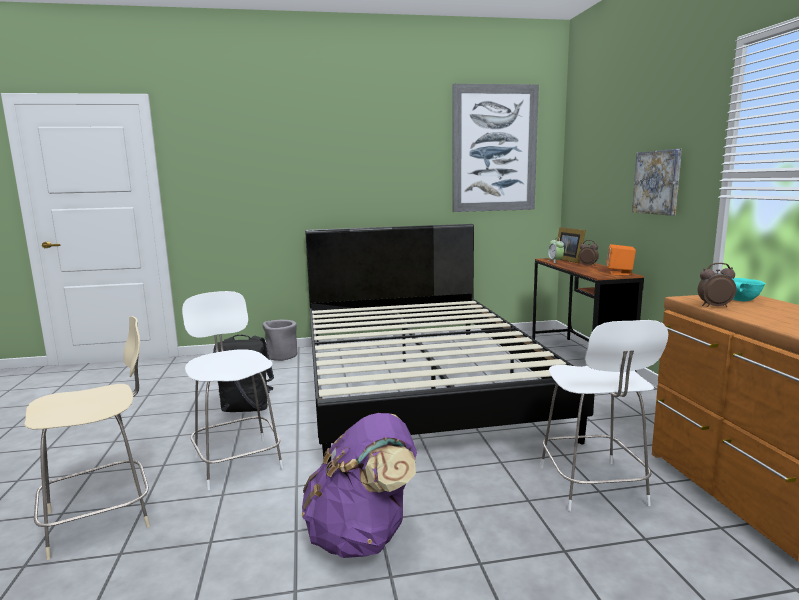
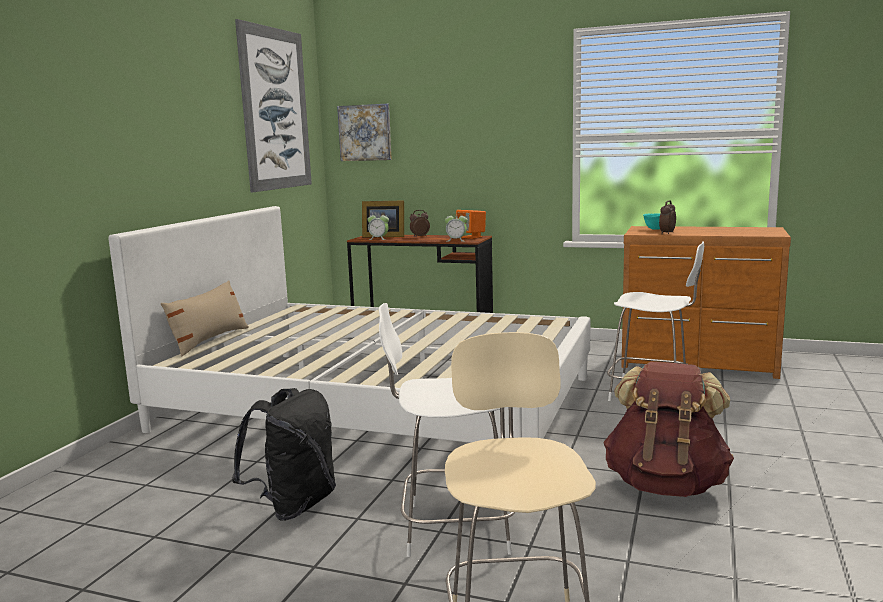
camera: 60 degrees left, 0 degrees up
grey planter [262,320,297,361] -> none
purple backpack [302,413,417,558] -> brown backpack [603,362,734,497]
black bed [305,224,594,464] -> white bed [109,206,591,443]
picture [632,149,682,216] -> picture moved to [337,104,392,161]
none -> beige pillow [161,280,249,357]
none -> alarm clock [445,212,468,241]

